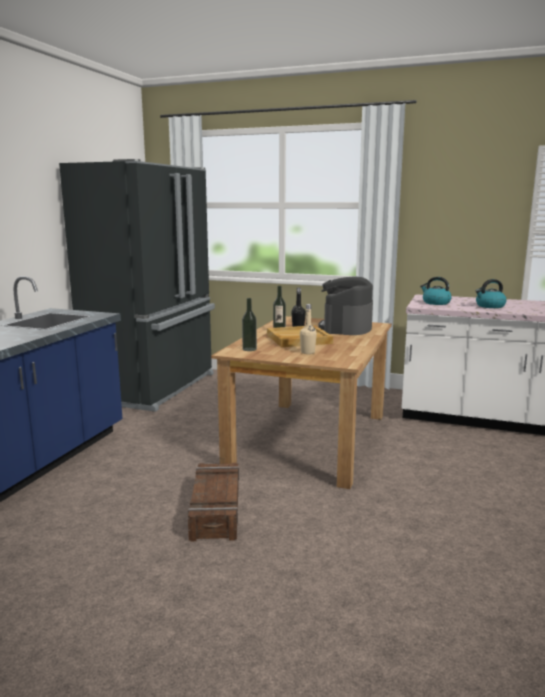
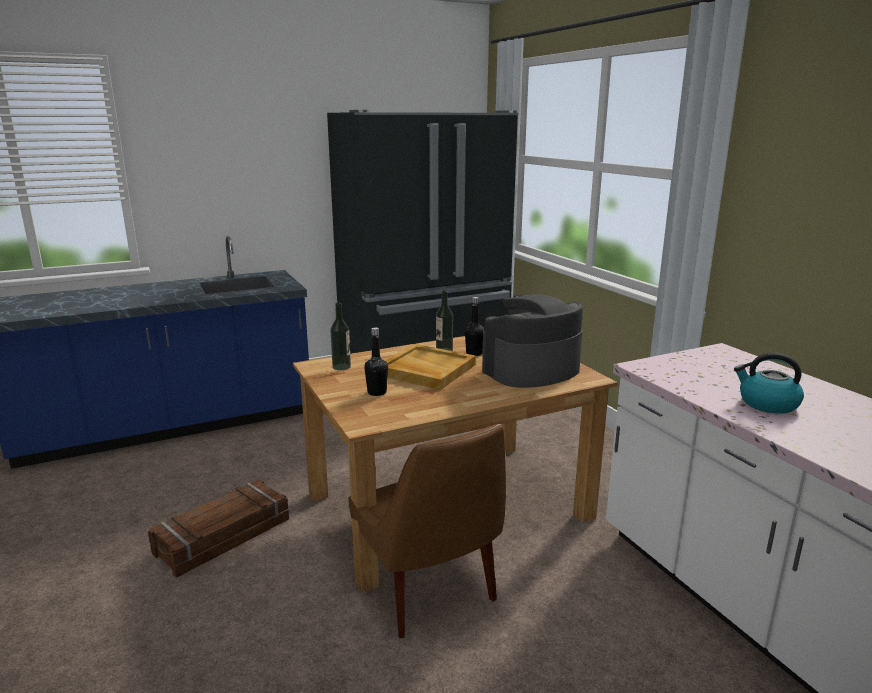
camera: 45 degrees right, 5 degrees up
beige bottle [300,304,317,354] -> black bottle [364,327,388,396]
kettle [420,277,452,305] -> none
none -> brown chair [348,424,506,638]

